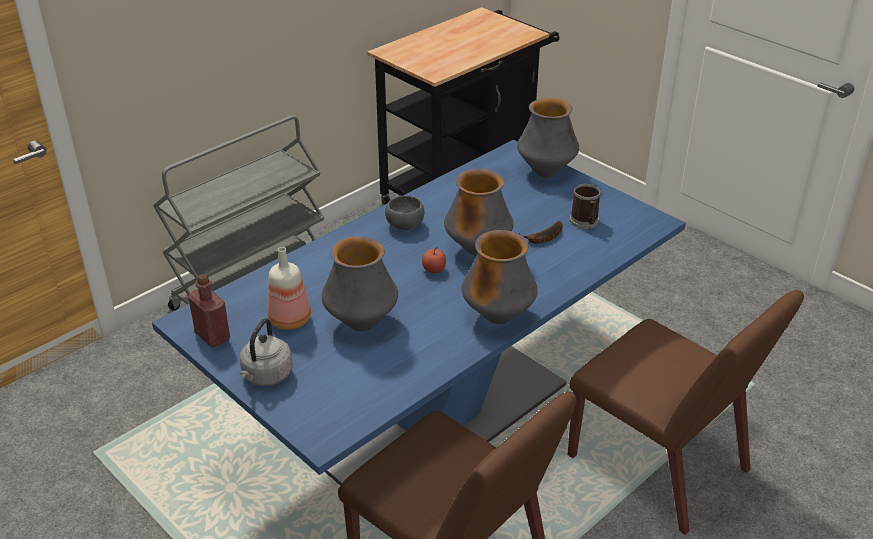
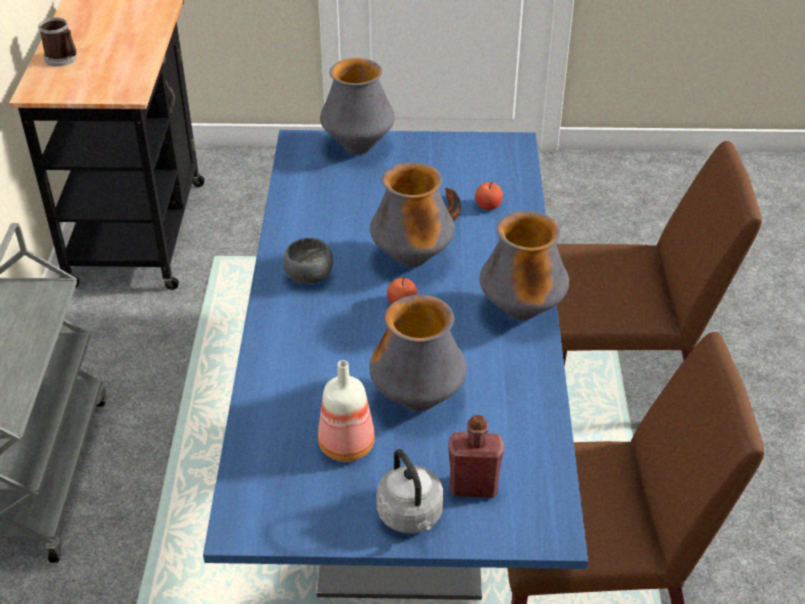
camera: 45 degrees left, 5 degrees up
red bottle [188,274,230,347] -> red bottle moved to [448,415,504,498]
mug [570,184,601,229] -> mug moved to [38,18,77,67]
none -> apple [475,182,503,210]

